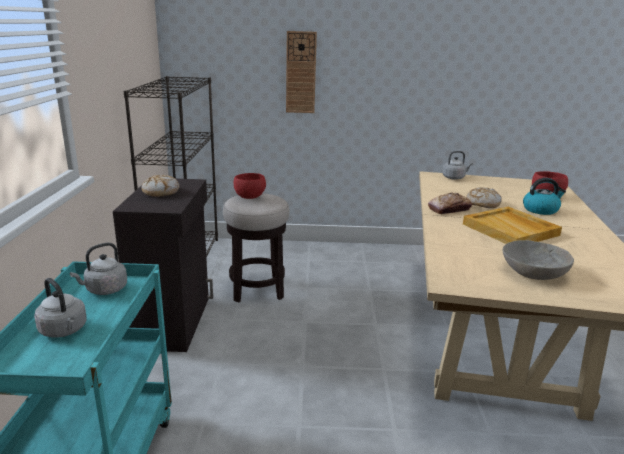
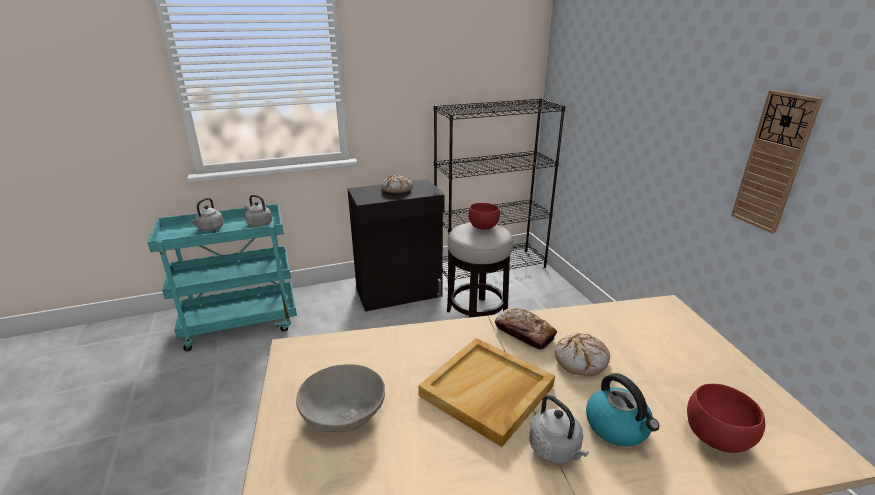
camera: 70 degrees right, 5 degrees up
wall clock [286,31,317,113] -> wall clock moved to [731,90,823,234]
grey kettle [443,151,473,180] -> grey kettle moved to [529,395,589,464]

